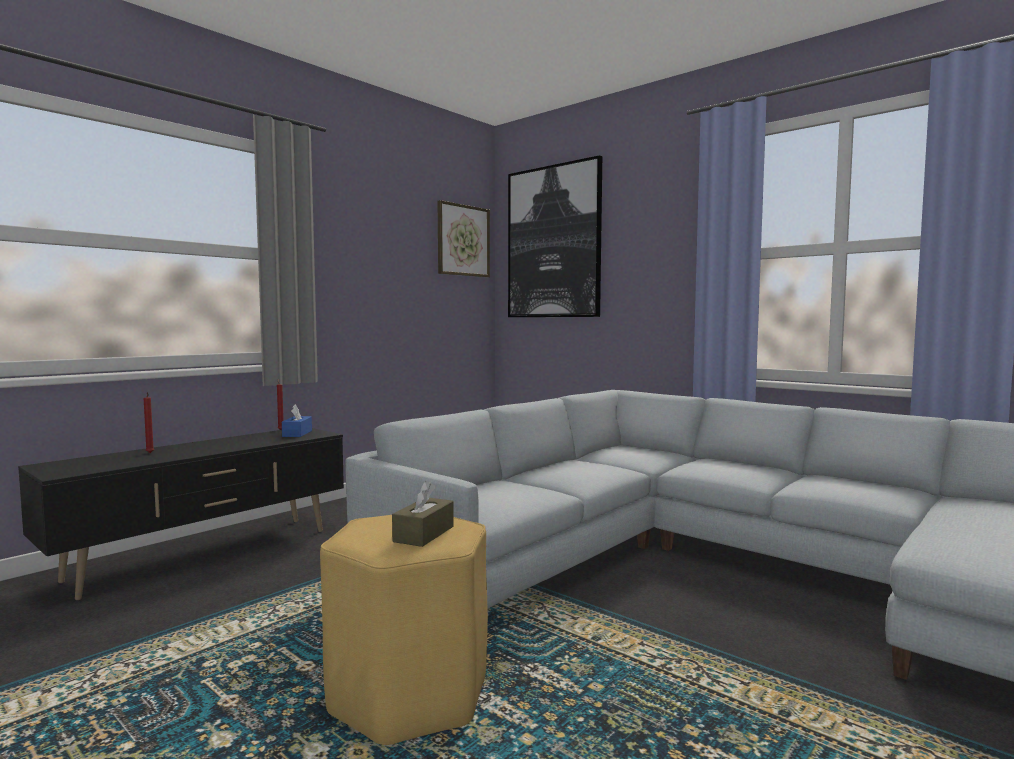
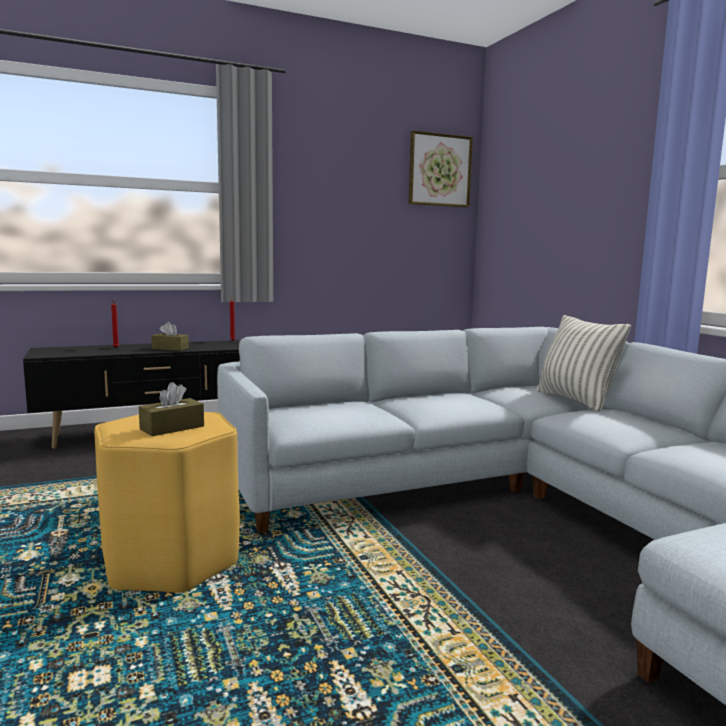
camera: 25 degrees right, 5 degrees up
blue tissue box [282,405,312,437] -> none
picture [508,155,602,317] -> none
none -> brown tissue box [151,322,189,351]
none -> pillow [536,315,631,412]

